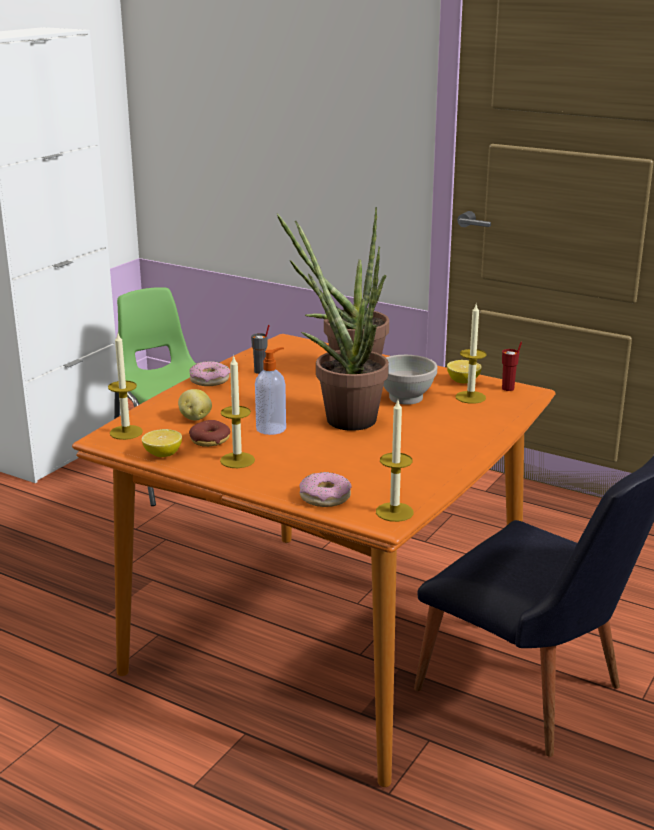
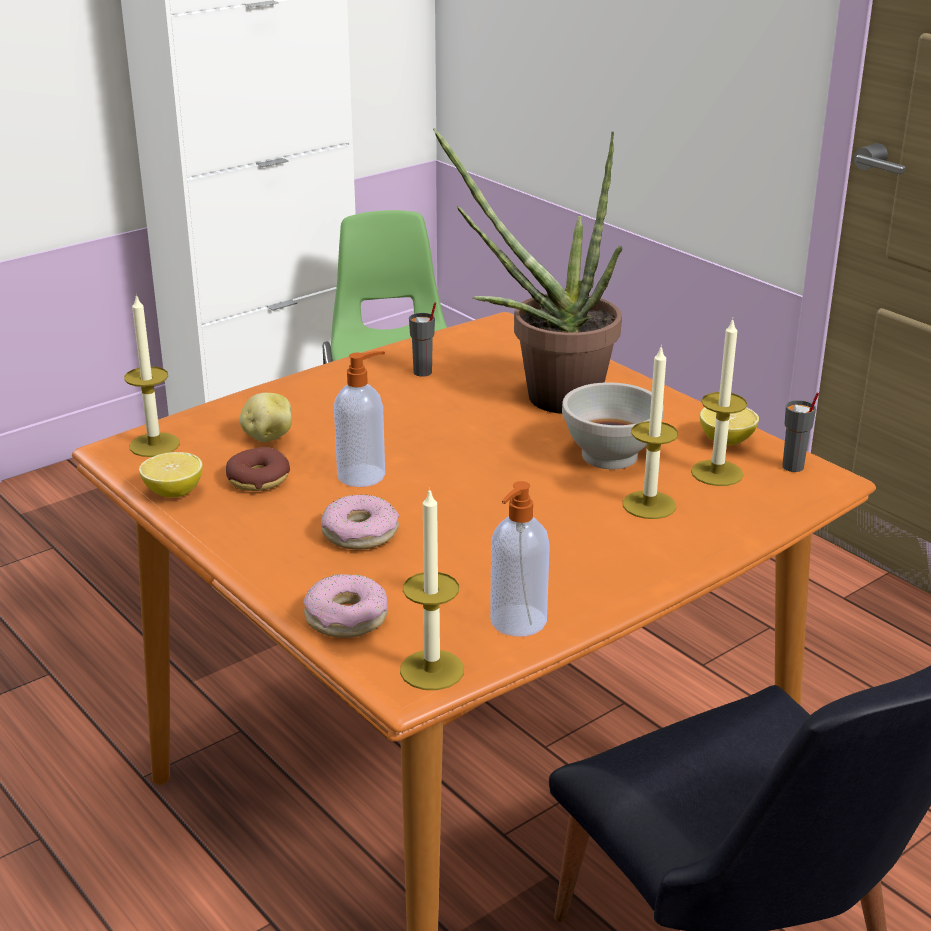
camera: 20 degrees right, 5 degrees up
donut [189,361,230,386] -> donut moved to [321,494,399,550]
candle [220,355,255,468] -> candle moved to [623,345,678,519]
potted plant [295,221,389,431] -> none
red cup [502,341,522,391] -> grey cup [782,392,819,472]
none -> soap dispenser [490,481,550,637]

